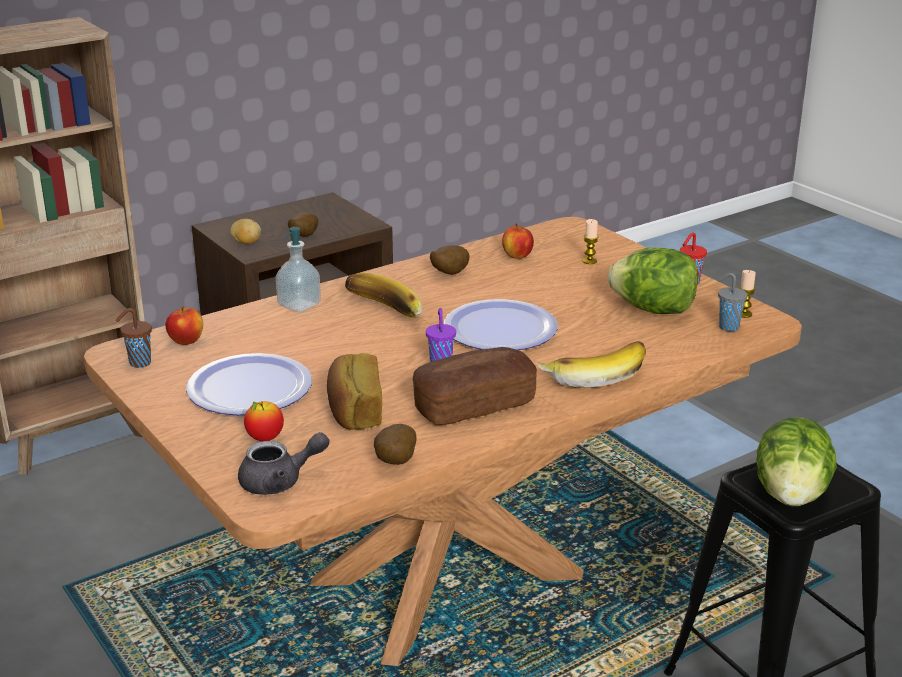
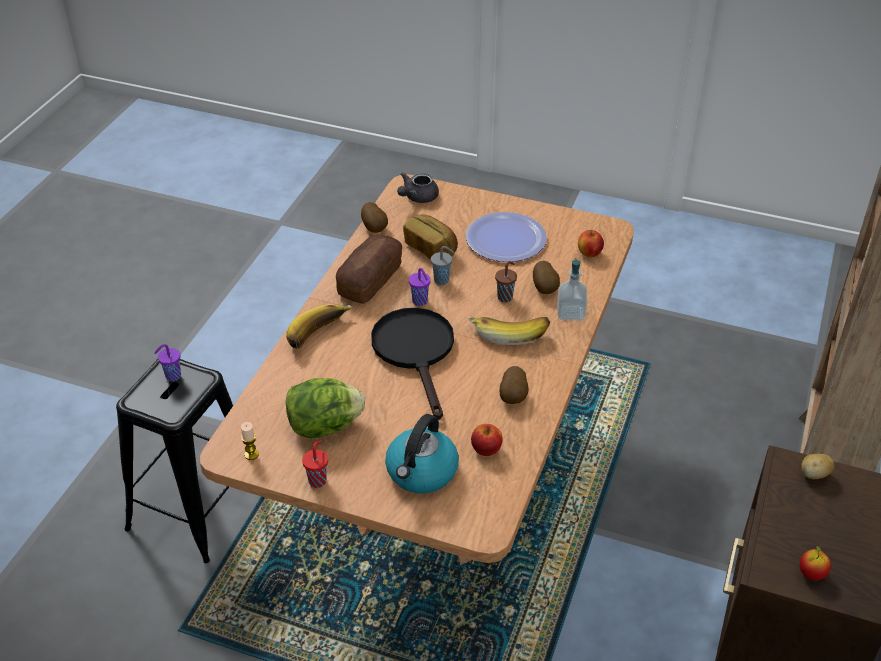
camera: 145 degrees right, 15 degrees up
brown cup [116,308,152,368] -> brown cup moved to [495,261,517,302]
apple [244,401,284,441] -> apple moved to [799,545,831,580]
potato [288,212,318,237] -> potato moved to [533,261,560,294]
plate [444,299,558,350] -> black frying pan [371,308,454,420]
candle [582,219,598,264] -> kettle [385,414,459,493]
grey cup [718,273,748,331] -> grey cup moved to [431,246,455,285]
lettuce [756,417,837,506] -> purple cup [154,344,181,382]

